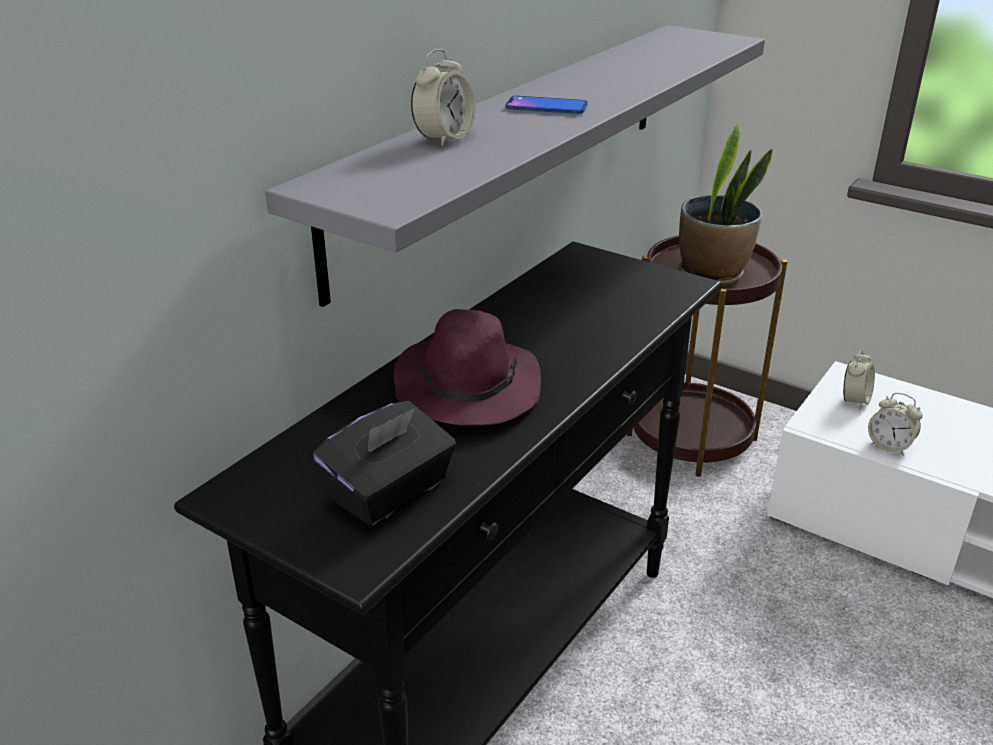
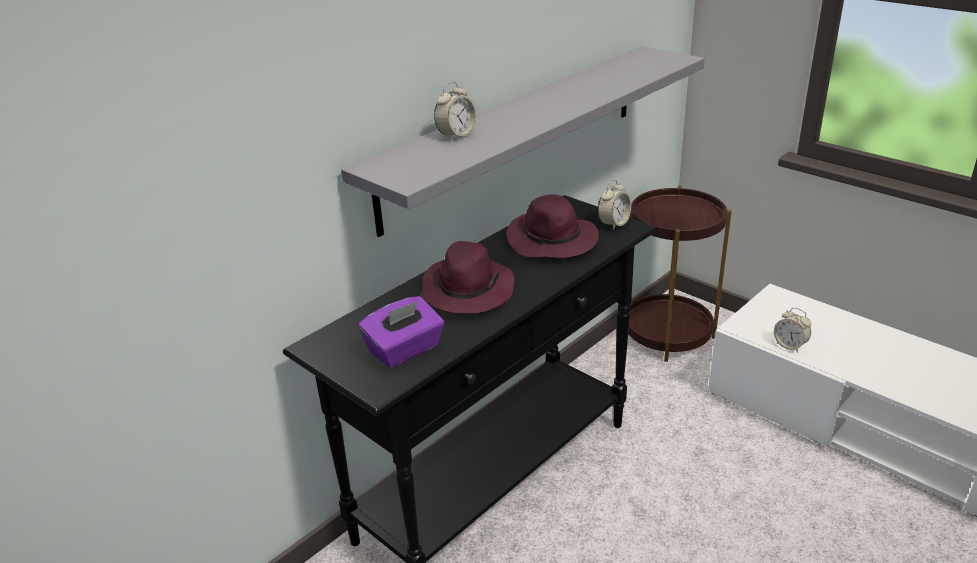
camera: 10 degrees right, 0 degrees up
black tissue box [313,401,456,526] -> purple tissue box [359,296,444,368]
phone [505,96,588,114] -> none
potted plant [679,122,773,286] -> none
alarm clock [843,349,875,410] -> alarm clock moved to [598,180,631,231]
none -> purple hat [506,194,599,258]

